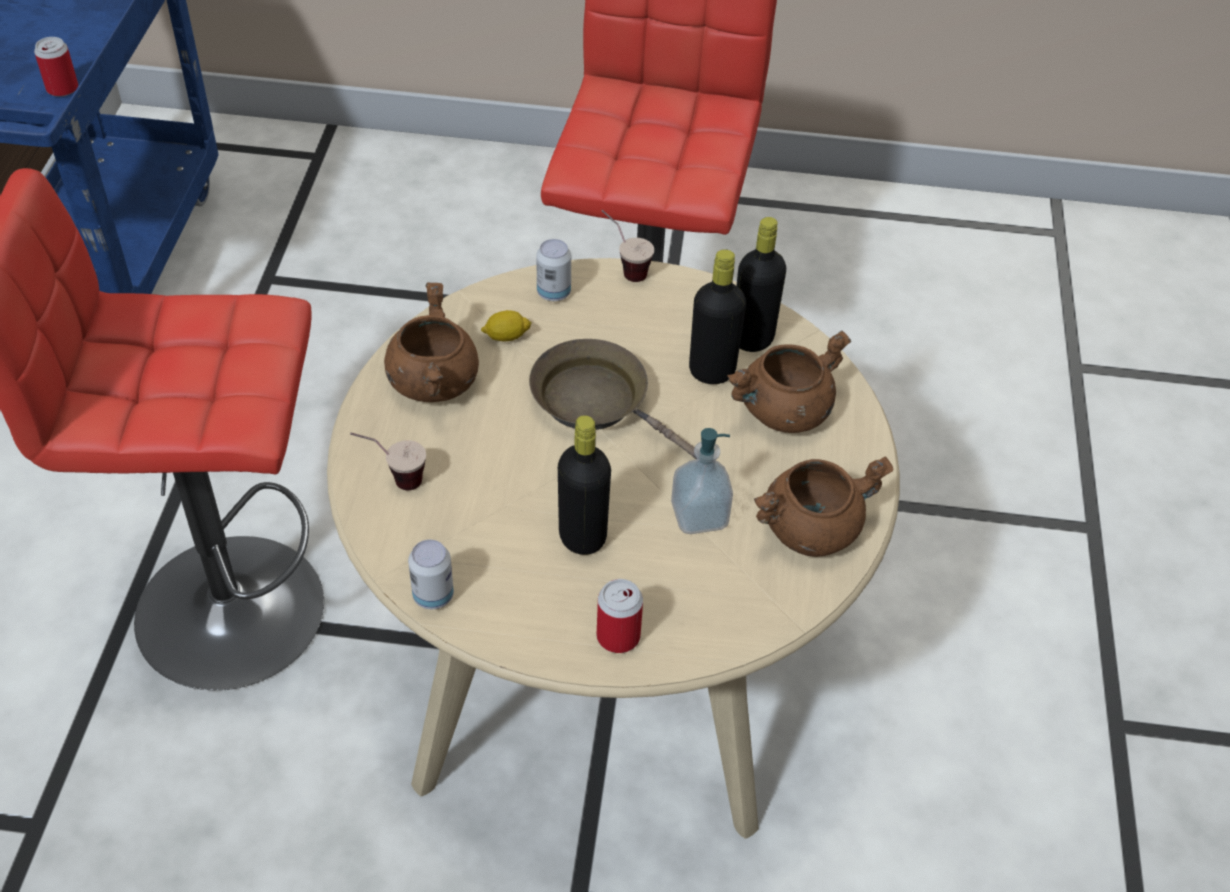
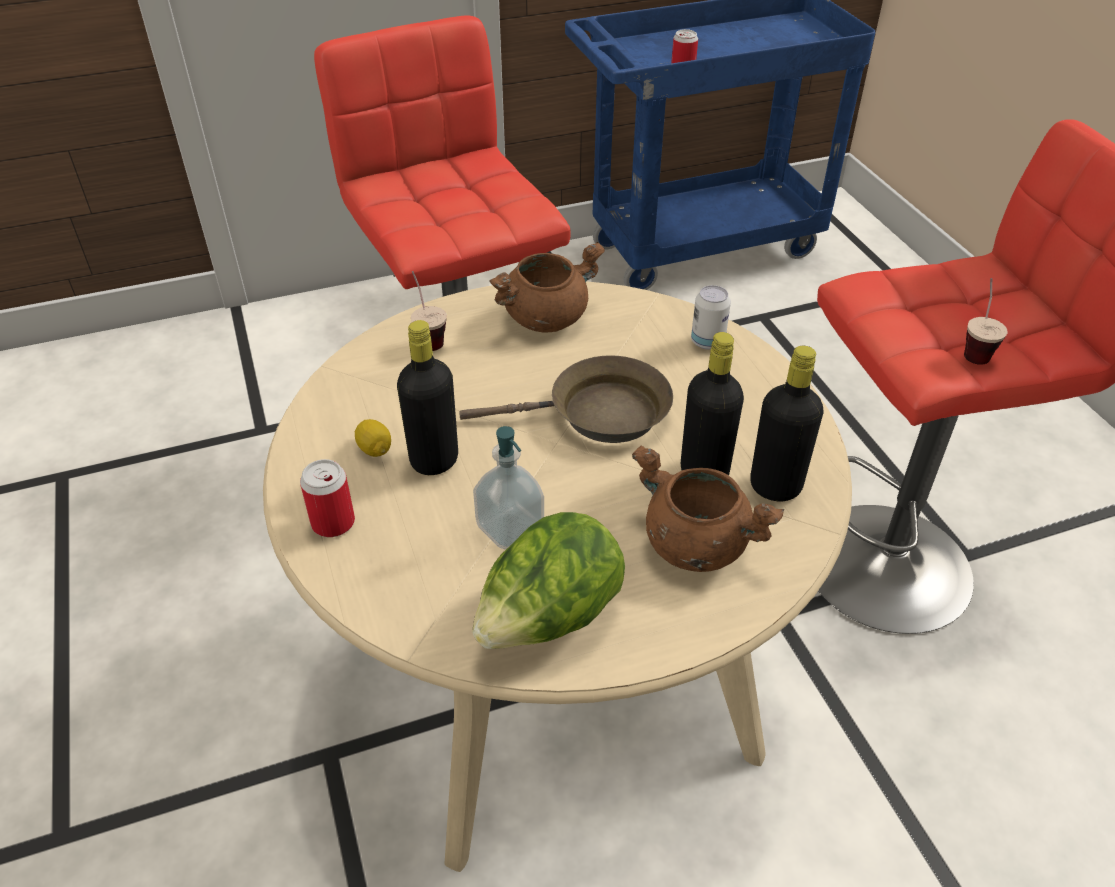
camera: 65 degrees right, 5 degrees down
can [408,540,454,609] -> none
lemon [481,310,532,342] -> lemon moved to [355,419,391,457]
brown frying pan [529,339,697,459] -> brown frying pan turned 75 degrees clockwise [460,355,673,443]
cup [602,210,654,282] -> cup moved to [964,278,1008,365]
brown cooking pot [754,456,894,557] -> lettuce [472,512,625,649]

